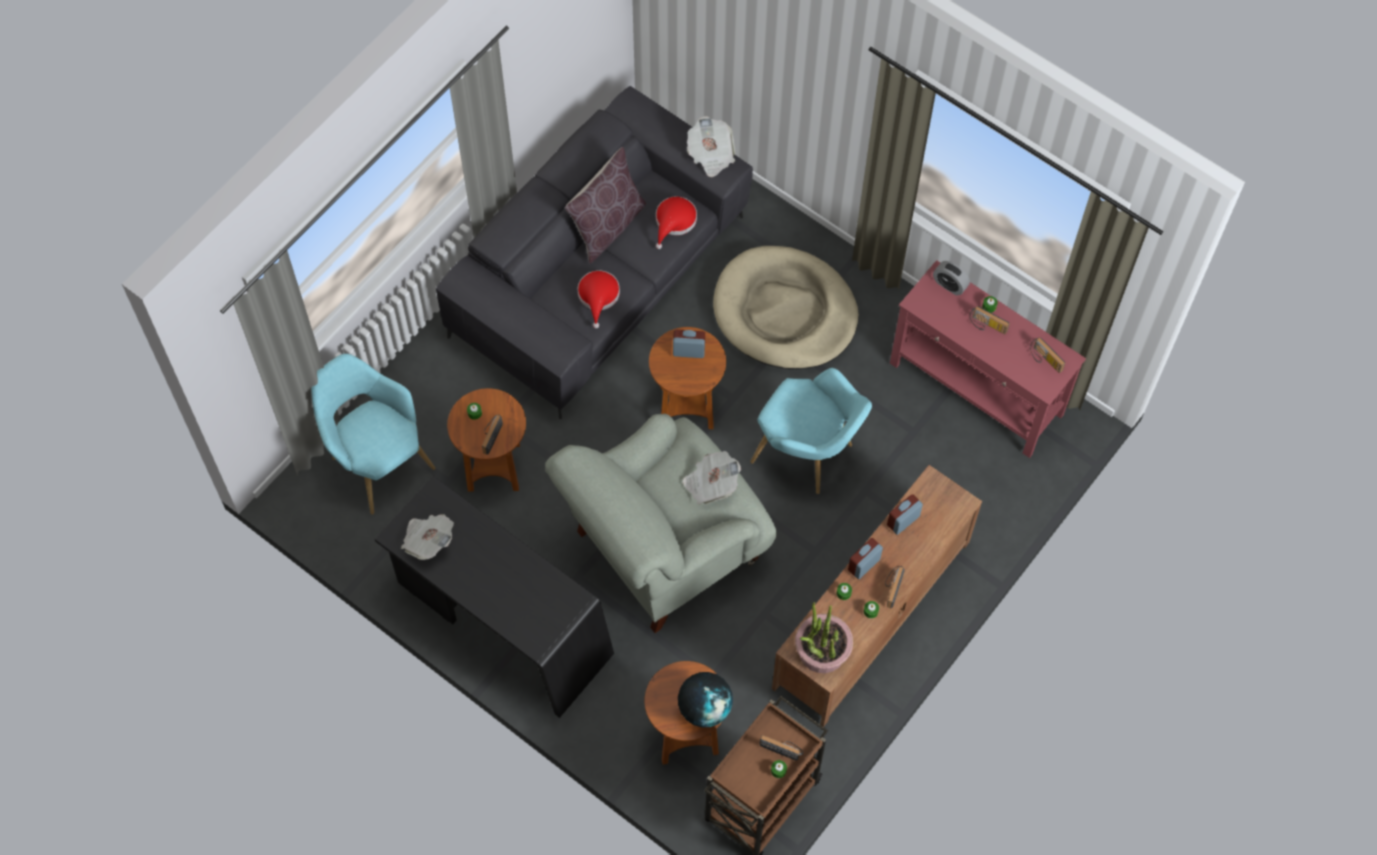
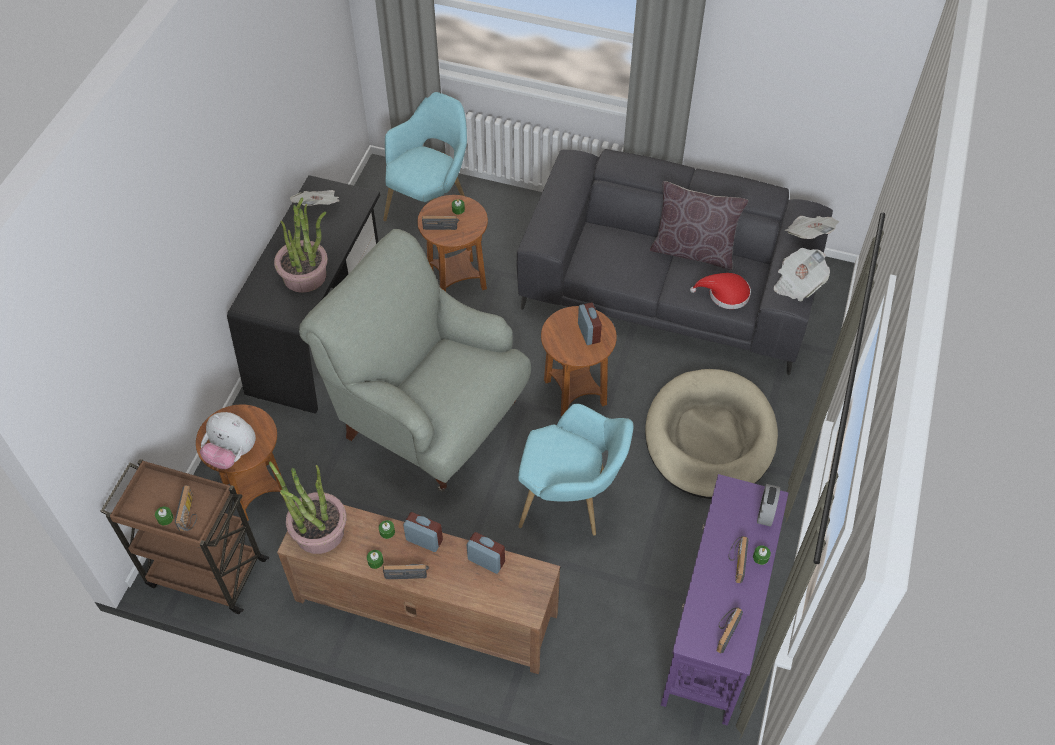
camera: 70 degrees right, 10 degrees down
red hat [578,270,620,328] -> none
globe [678,672,733,727] -> plush toy [200,412,256,469]
newspaper [683,451,741,505] -> newspaper moved to [785,216,839,239]
turquoise armchair [750,368,872,494] -> turquoise armchair turned 90 degrees counterclockwise [518,404,633,536]
red console table [890,260,1086,458] -> purple console table [661,474,788,725]
none -> potted plant [274,197,328,293]

